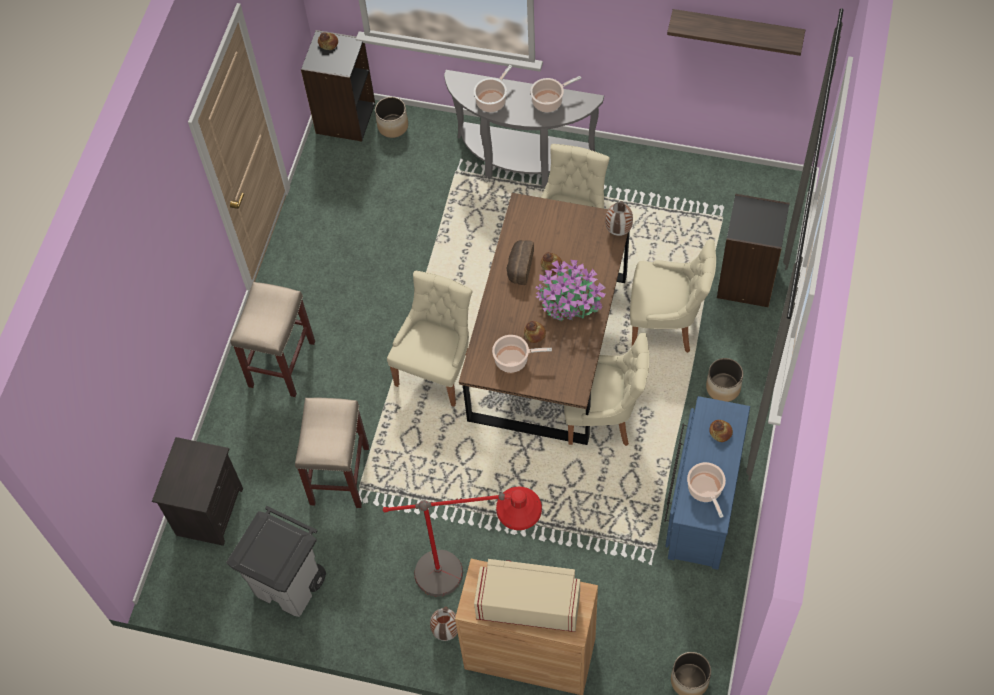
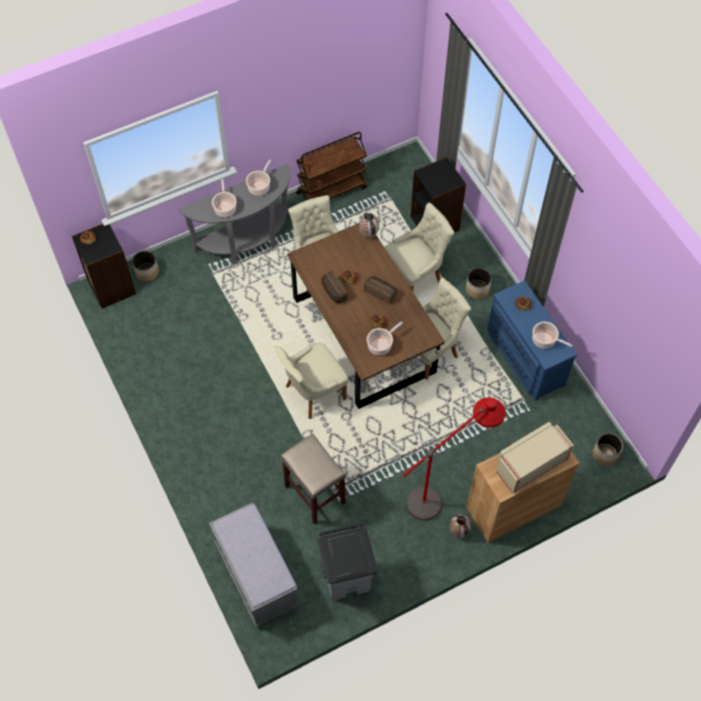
camera: 45 degrees left, 0 degrees up
black nightstand [152,437,243,546] -> grey bench [209,502,299,627]
beige stool [230,282,315,397] -> none
beige chair [387,271,472,407] -> beige chair turned 105 degrees counterclockwise [275,342,348,419]
potted plant [536,260,606,321] -> bread [364,277,397,304]
shelf [667,9,805,56] -> none
none -> brown cart [296,132,367,200]

